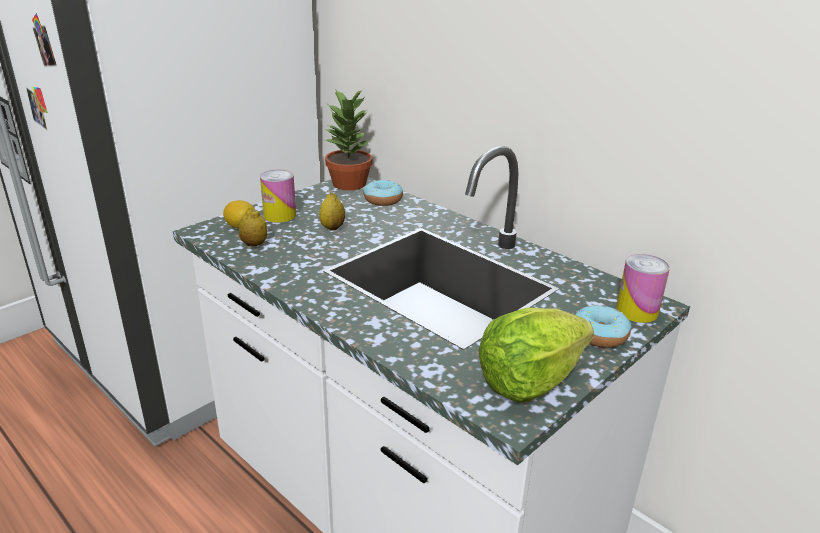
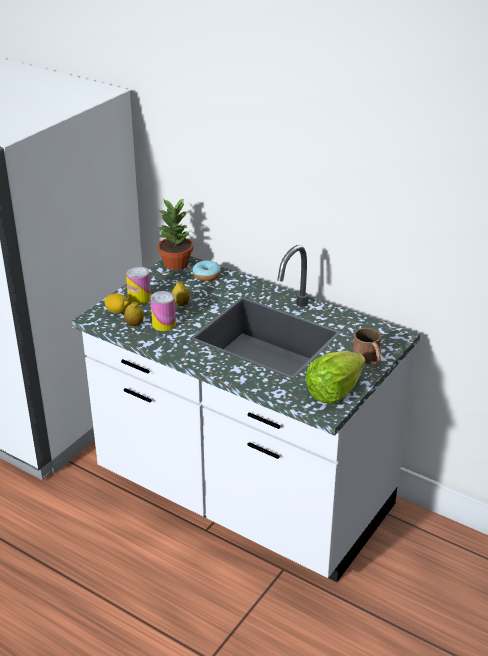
camera: 10 degrees left, 5 degrees up
donut [575,305,631,348] -> brown mug [353,328,381,366]
can [616,254,670,323] -> can moved to [150,291,176,331]

